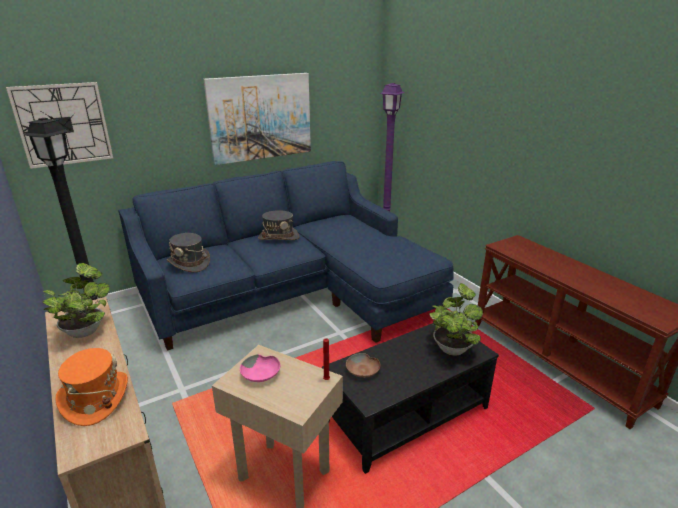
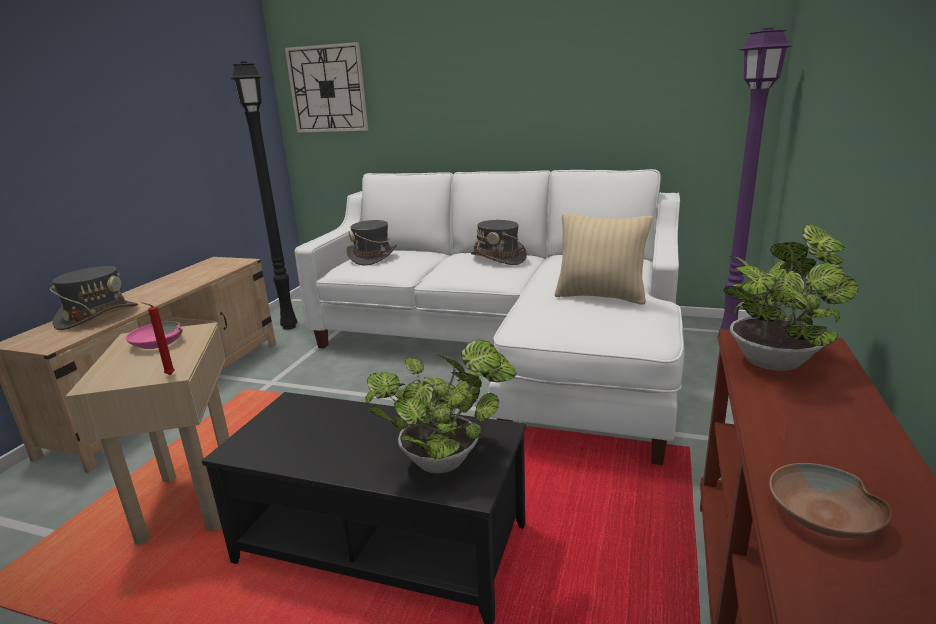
camera: 50 degrees right, 5 degrees down
potted plant [42,263,110,338] -> potted plant moved to [723,224,858,371]
orange hat [55,348,128,426] -> grey hat [50,266,138,330]
blue sofa [119,161,454,351] -> white sofa [295,169,685,465]
picture [203,73,311,165] -> none
brown bowl [346,353,380,378] -> brown bowl moved to [769,463,892,538]
none -> beige pillow [555,213,653,305]

